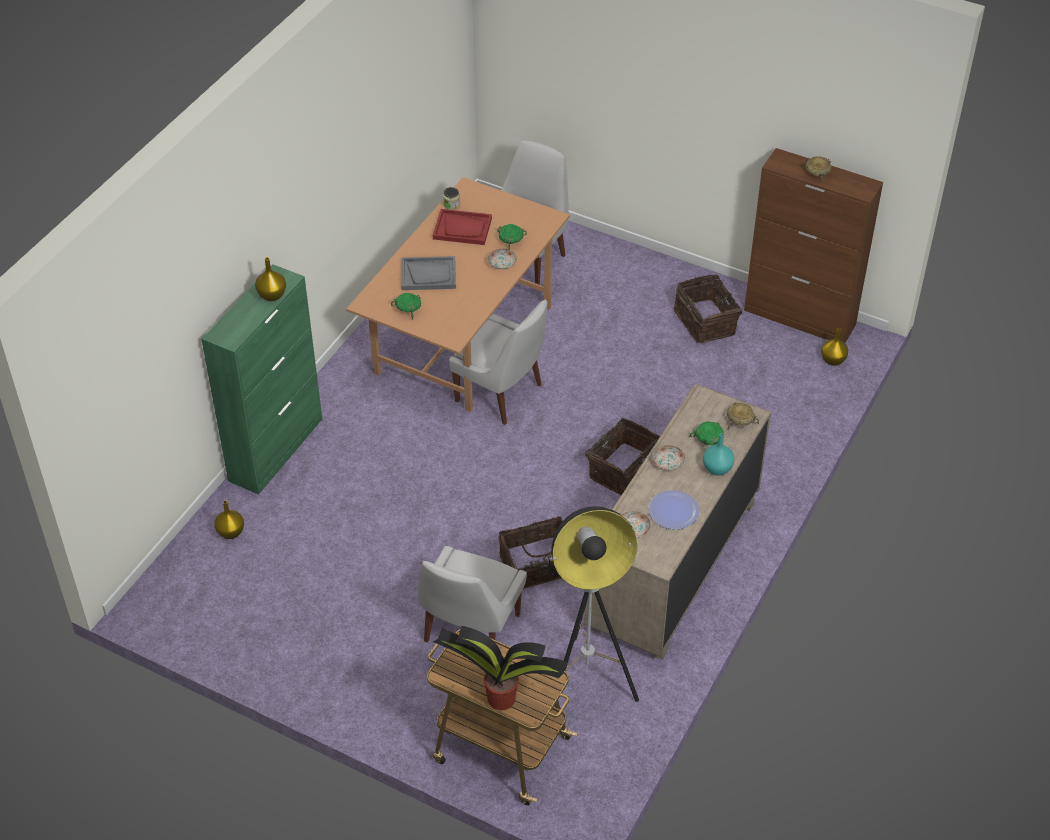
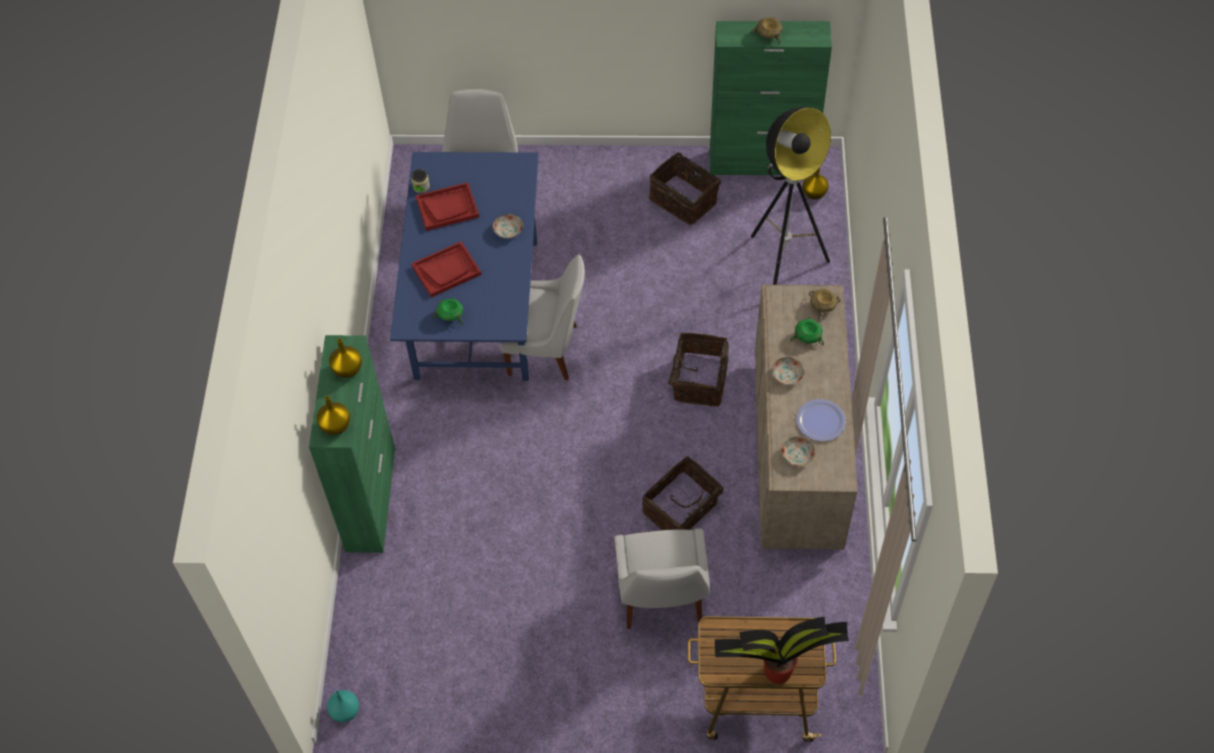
camera: 25 degrees left, 10 degrees up
yellow vase [214,500,244,539] -> yellow vase moved to [317,396,350,435]
brown dining table [346,177,570,412] -> blue dining table [390,152,539,381]
grey tray [401,256,456,290] -> red tray [411,241,481,298]
green bowl [497,224,527,250] -> none
floor lamp [547,506,639,706] -> floor lamp moved to [751,107,831,285]
turquoise vase [703,433,735,476] -> turquoise vase moved to [327,690,359,722]
brown cabinet [744,148,883,343] -> green cabinet [710,21,832,175]

